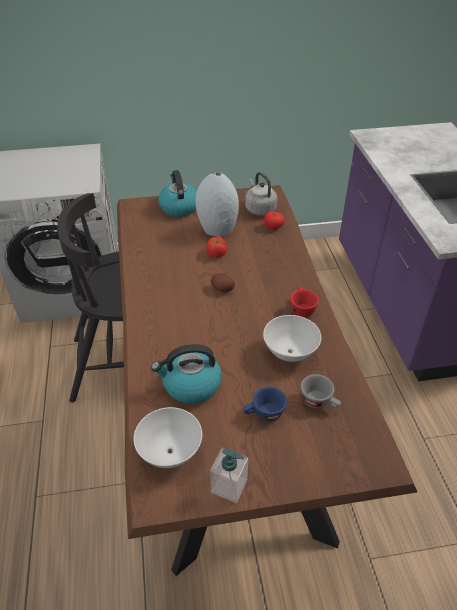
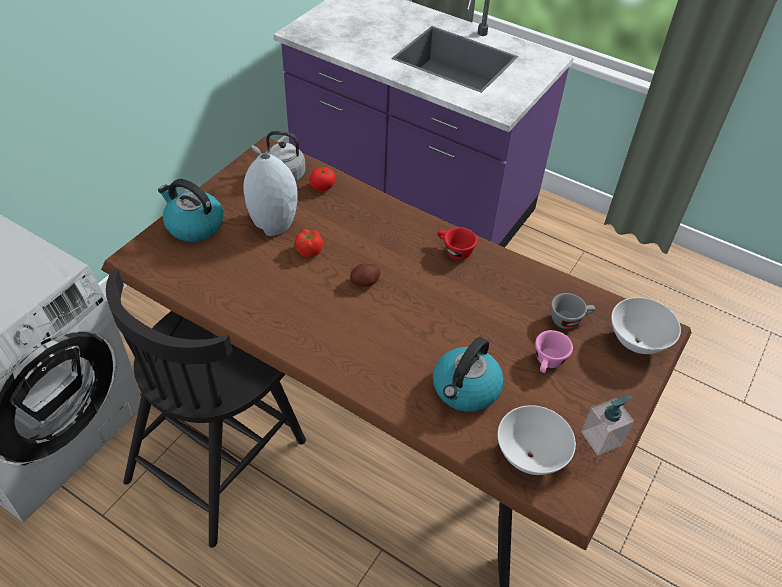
camera: 50 degrees left, 5 degrees up
blue cup [243,386,287,421] -> pink cup [535,330,573,373]
white bowl [263,315,321,362] -> white bowl moved to [611,297,681,354]

